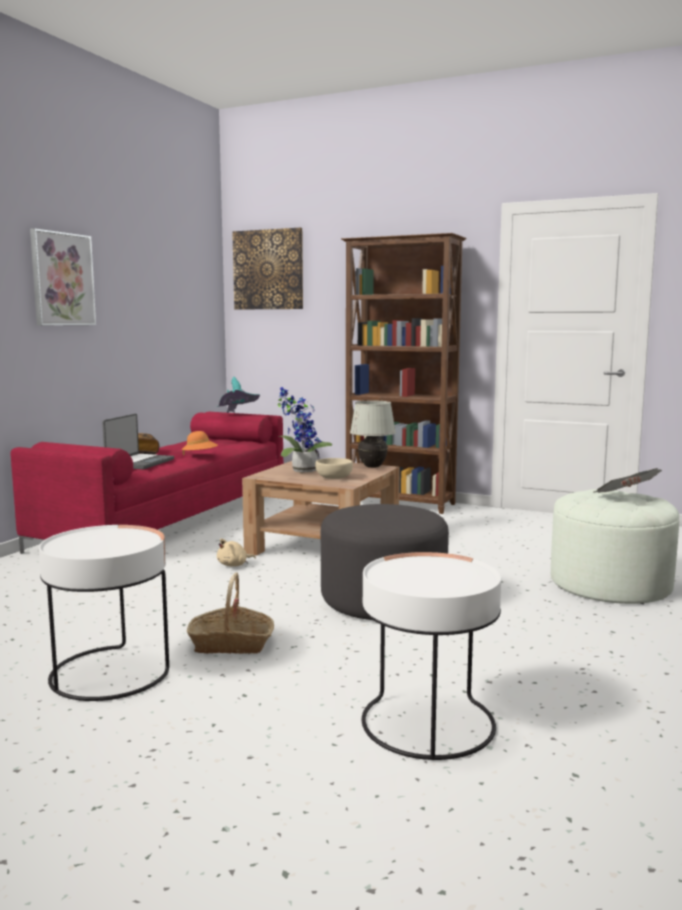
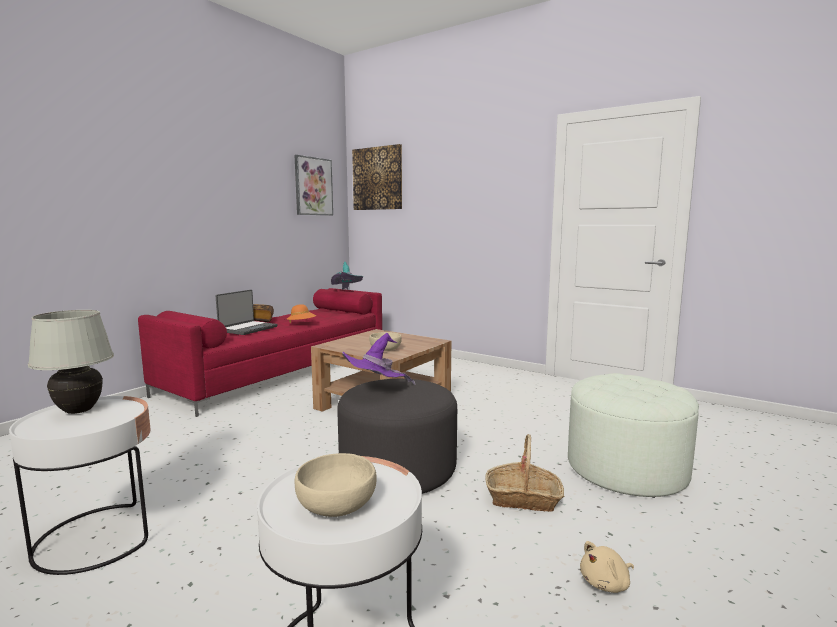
camera: 10 degrees right, 0 degrees up
picture [30,228,96,325] -> picture moved to [295,155,333,216]
basket [187,572,274,654] -> basket moved to [485,434,564,512]
beige plush toy [217,539,256,567] -> beige plush toy moved to [580,541,634,593]
potted plant [278,387,332,472] -> none
brown bookcase [341,233,466,514] -> none
white table lamp [350,401,396,468] -> white table lamp moved to [28,310,114,414]
newspaper [594,468,662,493] -> none
none -> beige bowl [294,453,377,517]
none -> purple hat [342,333,416,385]

